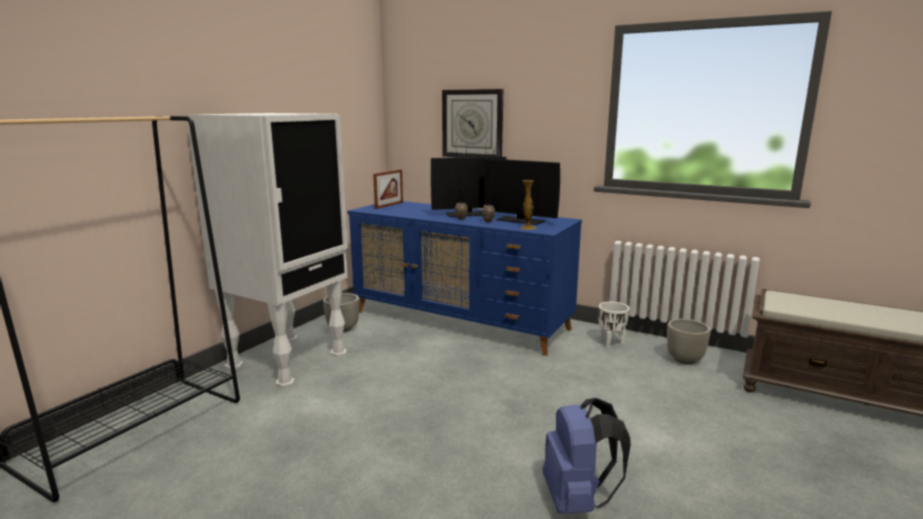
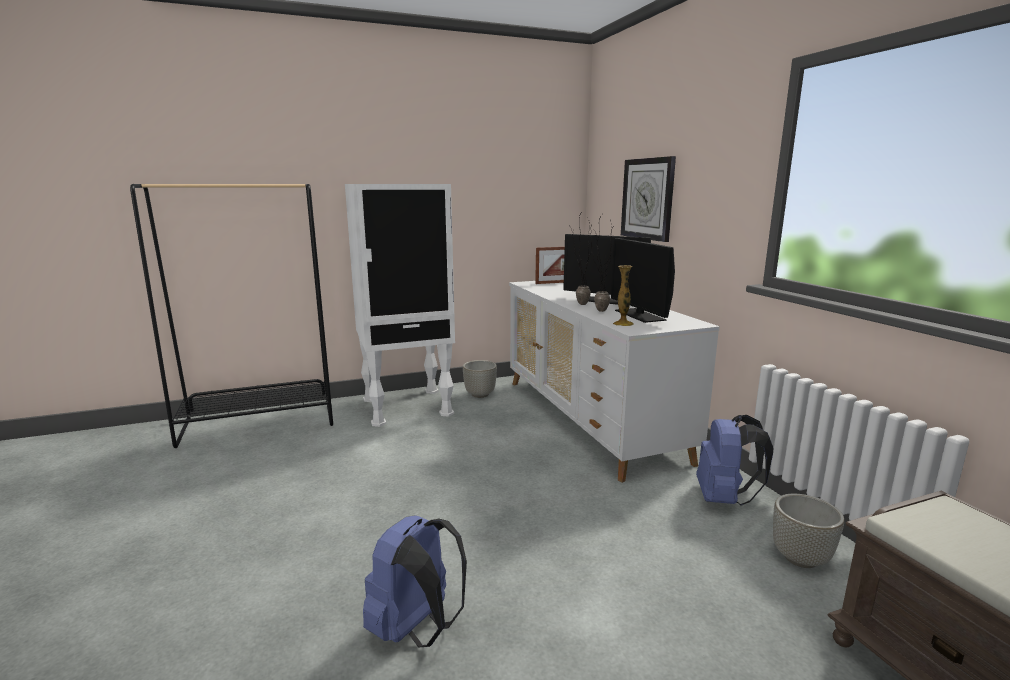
camera: 40 degrees right, 0 degrees up
blue dresser [347,201,582,356] -> white dresser [509,281,720,483]
white planter [598,302,629,348] -> blue backpack [696,415,773,506]

